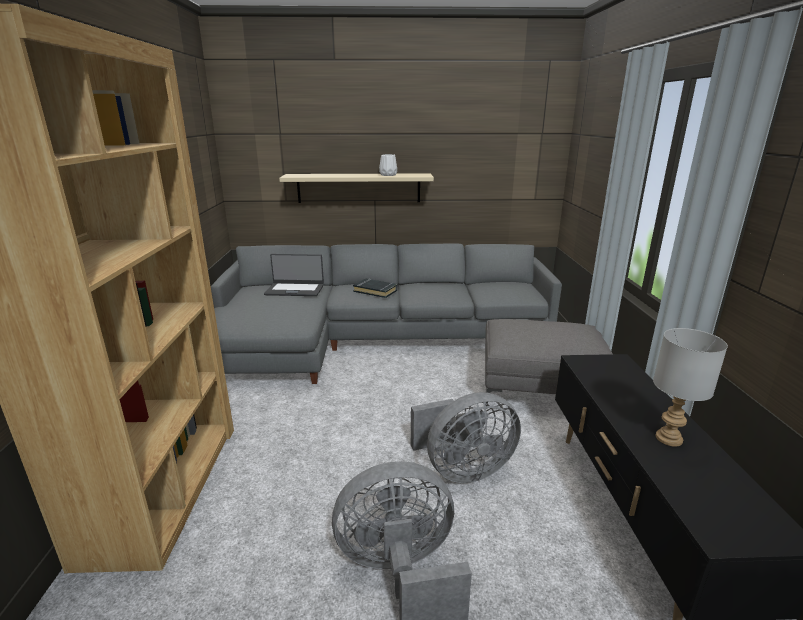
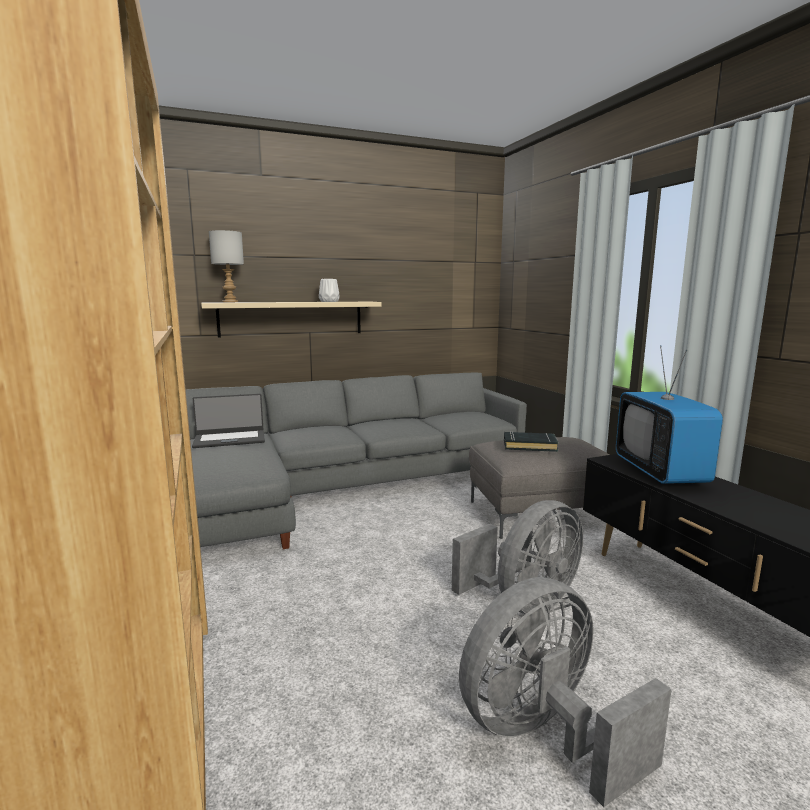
camera: 20 degrees left, 10 degrees down
black book [353,279,397,298] -> black book moved to [504,431,559,452]
grey table lamp [653,328,728,447] -> grey table lamp moved to [209,230,244,302]
none -> television [616,345,723,484]

